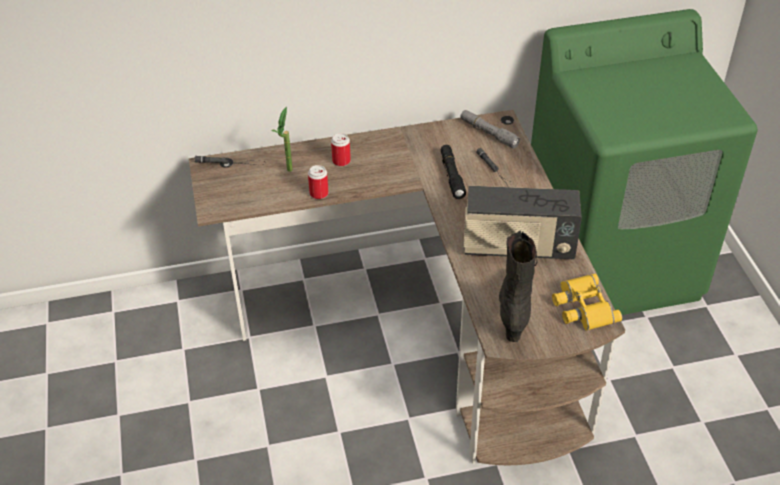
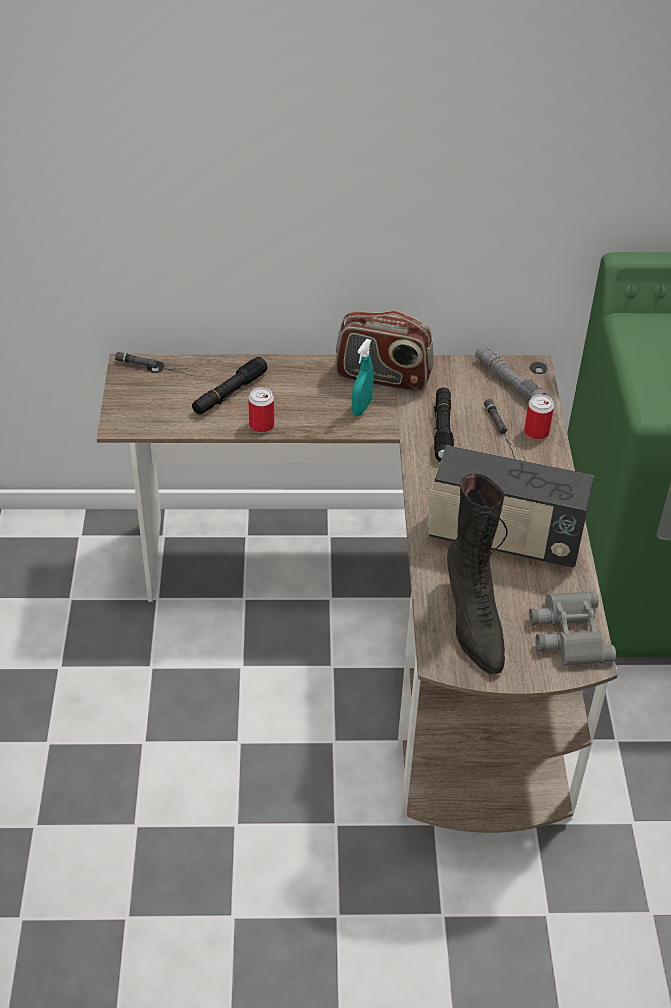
camera: 10 degrees right, 0 degrees up
potted plant [271,107,292,172] -> black flashlight [192,357,268,415]
can [331,133,351,166] -> can moved to [524,394,554,440]
black boot [499,230,538,342] -> black boot turned 150 degrees clockwise [447,473,508,675]
yellow binoculars [552,274,622,331] -> grey binoculars [529,591,616,666]
none -> radio [335,311,434,392]
none -> turquoise spray bottle [352,339,374,416]

